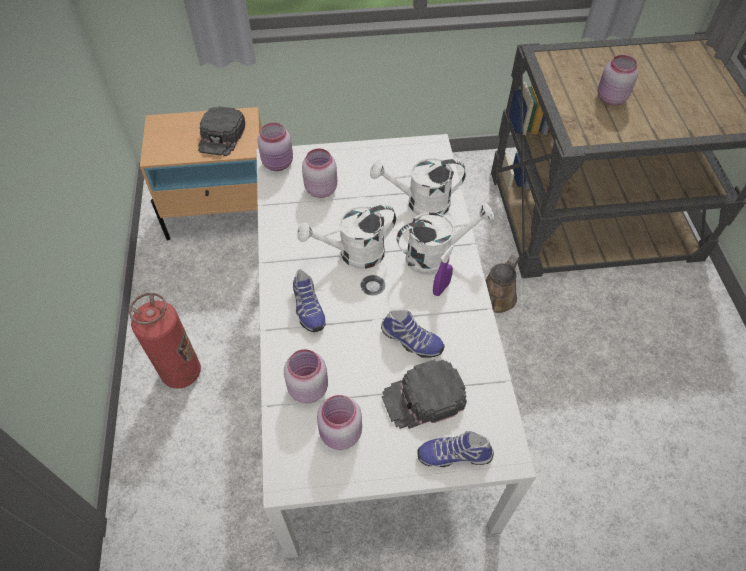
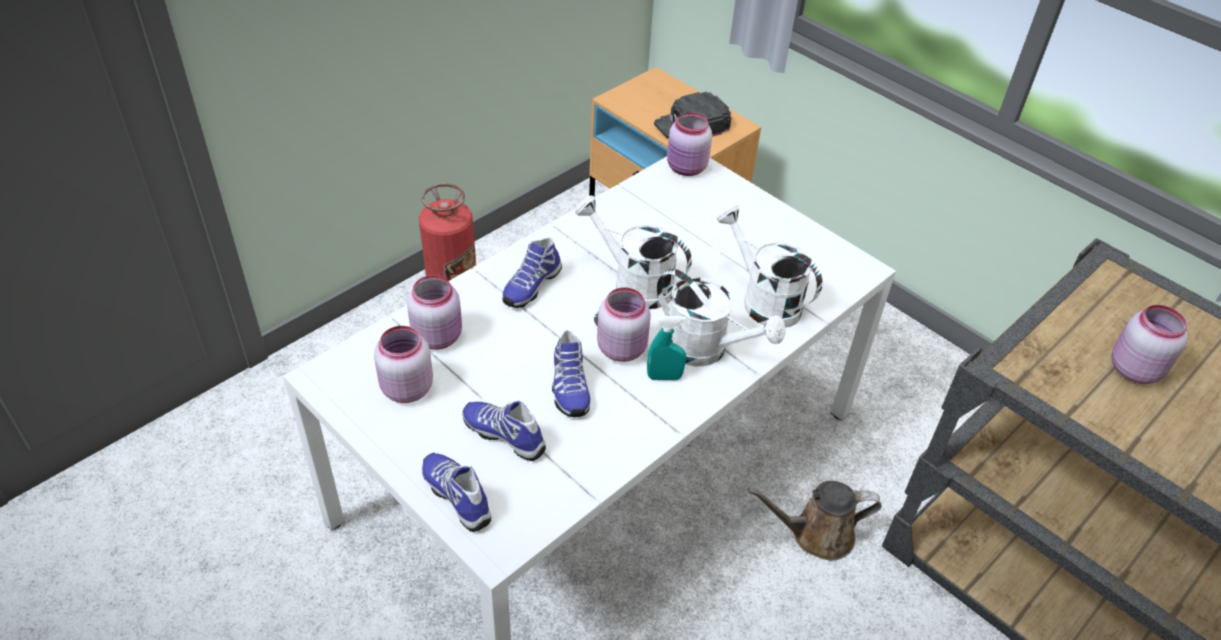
camera: 50 degrees right, 10 degrees down
pink jar [302,148,337,198] -> pink jar moved to [597,287,651,362]
black cap [382,360,467,429] -> shoe [463,400,546,461]
purple spray bottle [433,245,454,296] -> turquoise spray bottle [647,316,687,380]

